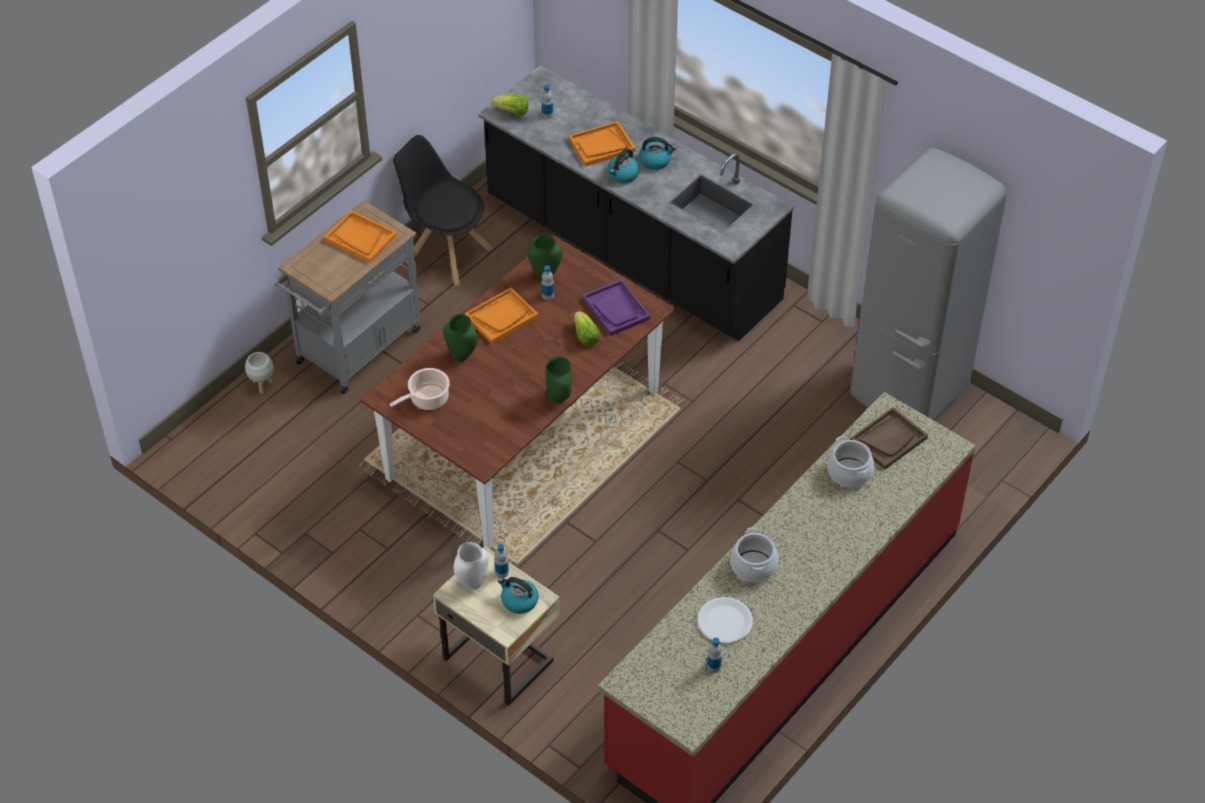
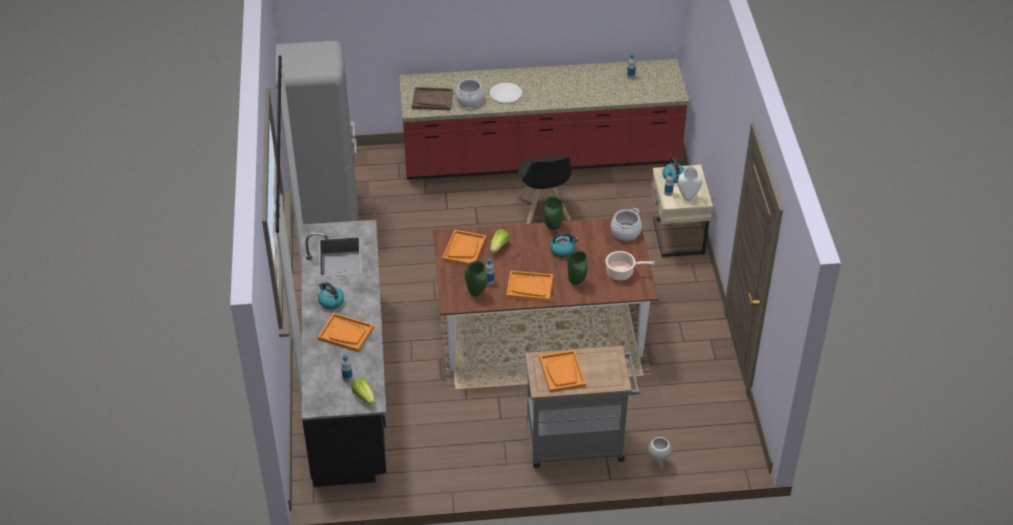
camera: 135 degrees left, 5 degrees down
black chair [393,135,492,286] -> black chair moved to [515,155,572,224]
purple tray [582,279,650,336] -> orange tray [442,230,486,266]
kettle [607,148,640,183] -> kettle moved to [550,232,579,257]
white plate [697,597,753,643] -> white plate moved to [490,83,522,103]
cooking pot [730,527,779,582] -> cooking pot moved to [611,208,642,241]

